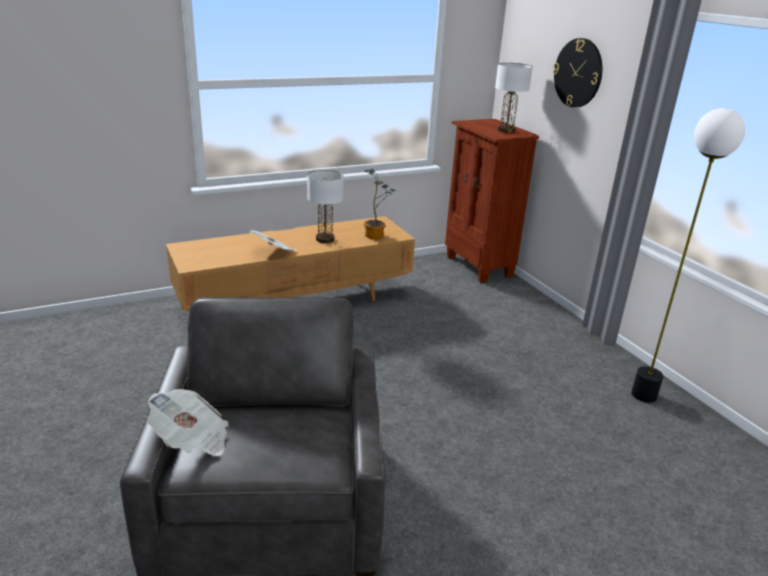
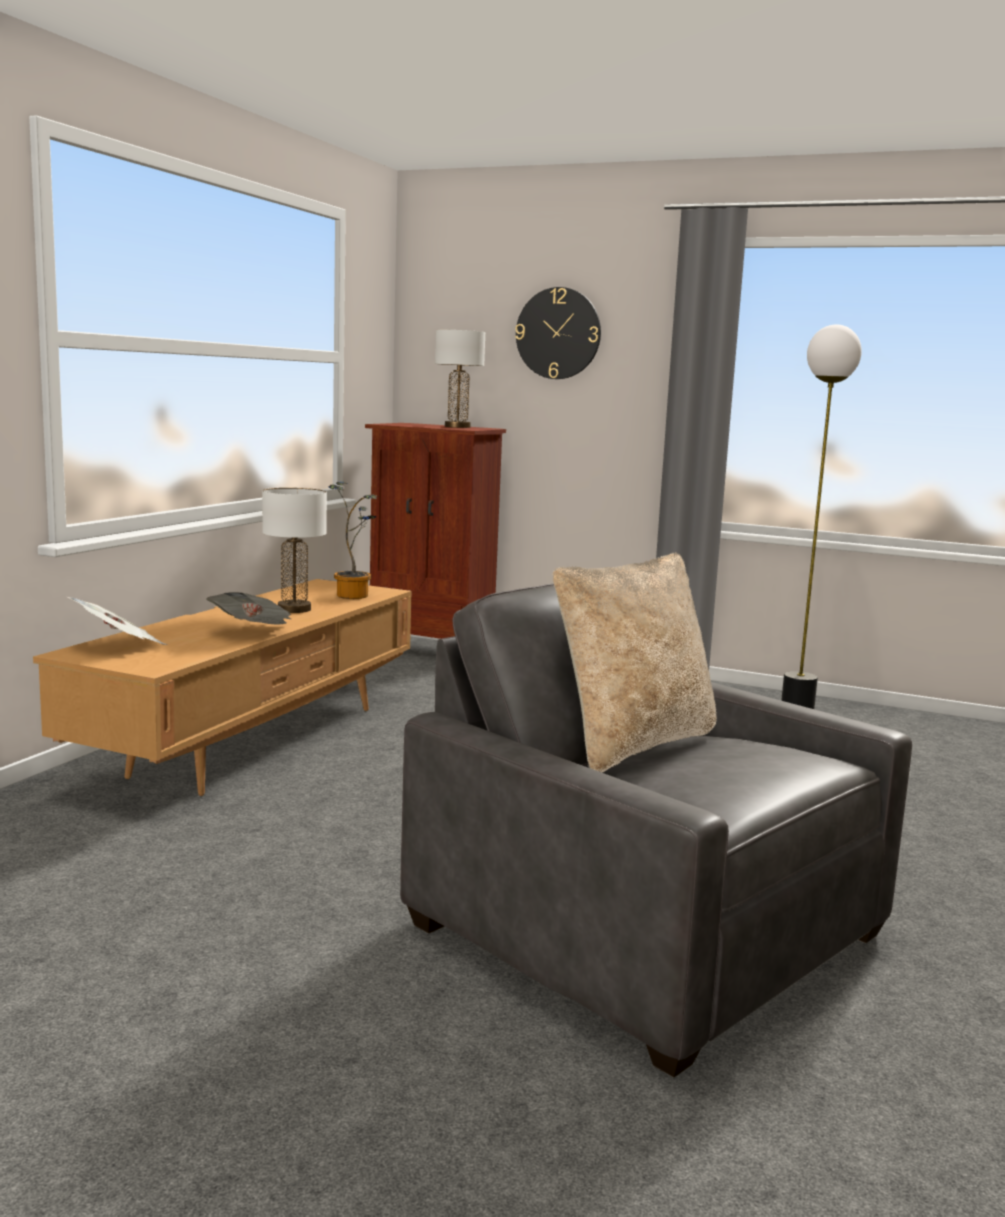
camera: 40 degrees left, 15 degrees down
newspaper [147,389,229,456] -> newspaper moved to [67,597,167,645]
none -> beige pillow [552,553,717,773]

